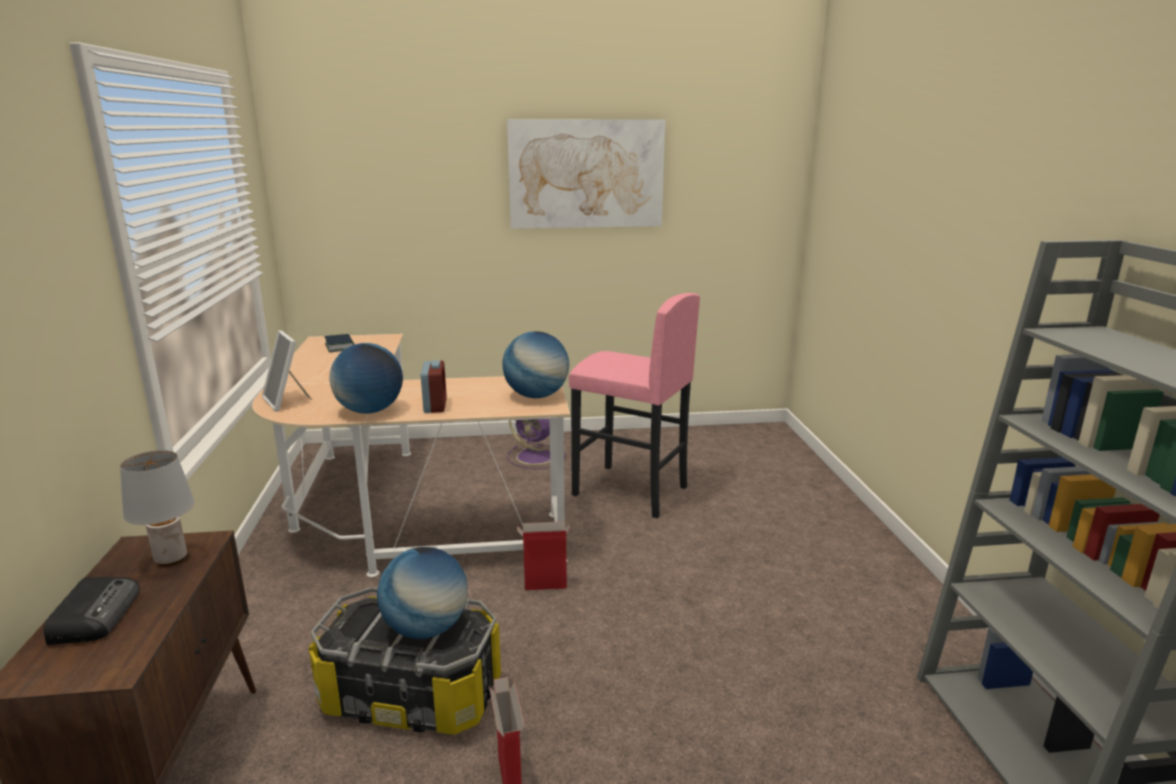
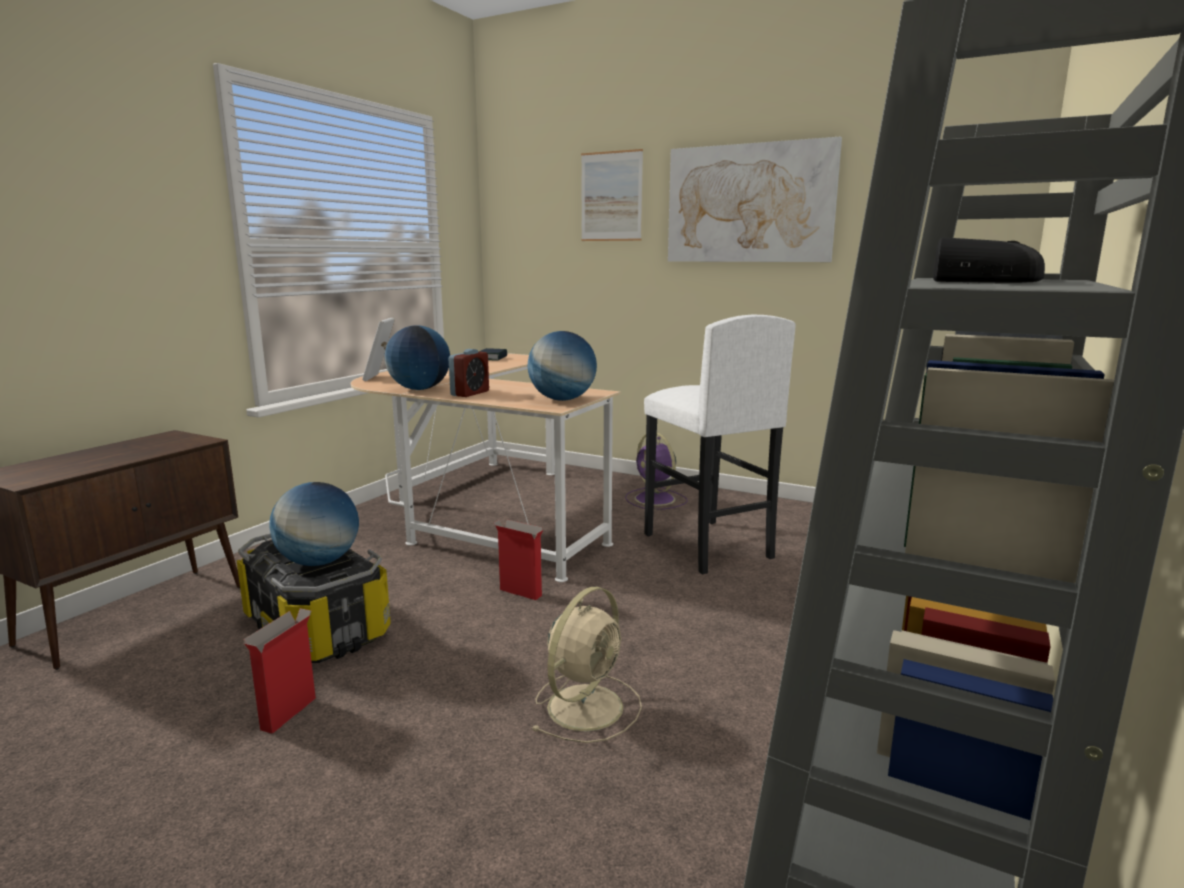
camera: 35 degrees right, 5 degrees down
radio [44,577,140,645] -> radio moved to [933,237,1045,283]
grey table lamp [120,450,195,566] -> none
pink stool [569,293,700,518] -> white stool [644,315,796,574]
none -> beige fan [531,587,642,743]
none -> picture [581,149,643,241]

